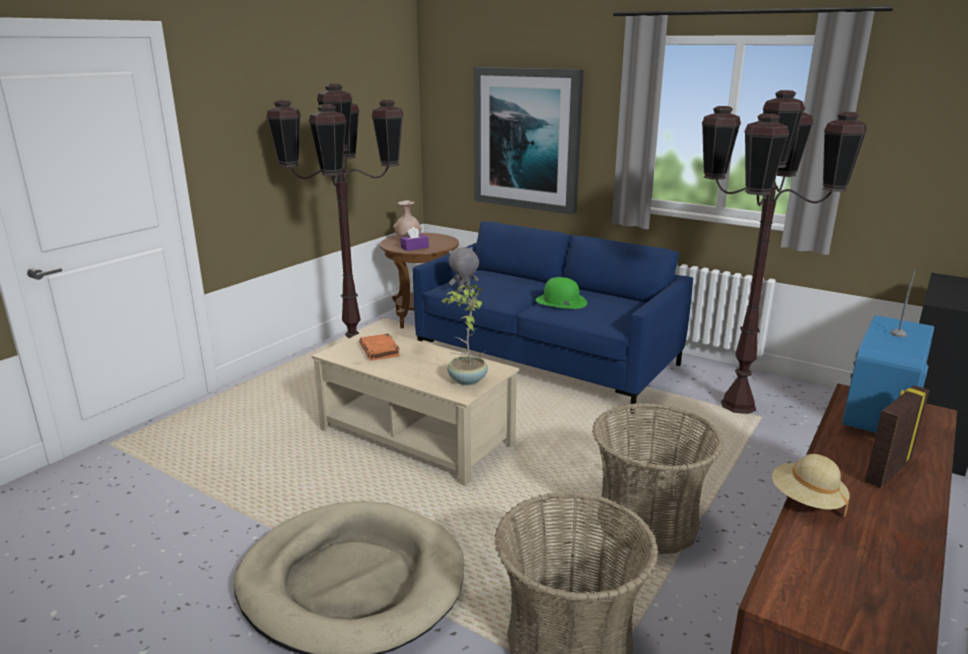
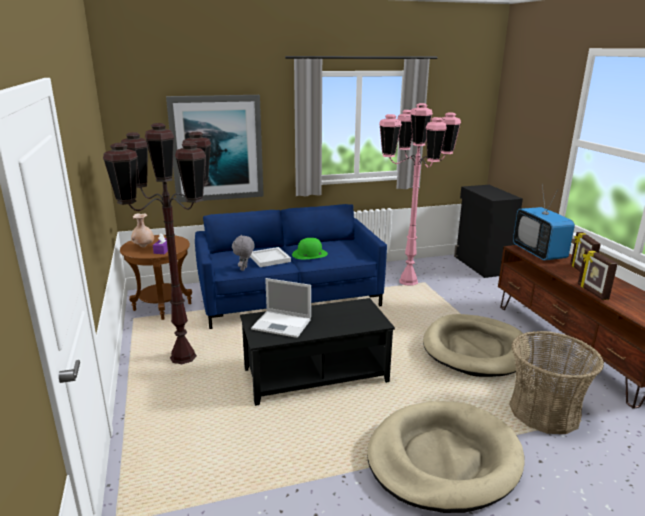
camera: 50 degrees left, 0 degrees up
beige coffee table [312,328,519,486] -> black coffee table [240,298,395,406]
orange book [359,333,400,361] -> laptop [251,278,311,338]
potted plant [442,285,488,385] -> none
basket [592,403,724,554] -> beige dog bed [423,314,530,377]
brown floor lamp [702,90,867,414] -> pink floor lamp [379,103,461,286]
beige hat [772,454,850,517] -> picture frame [578,249,618,300]
none -> white tray [250,247,291,267]

